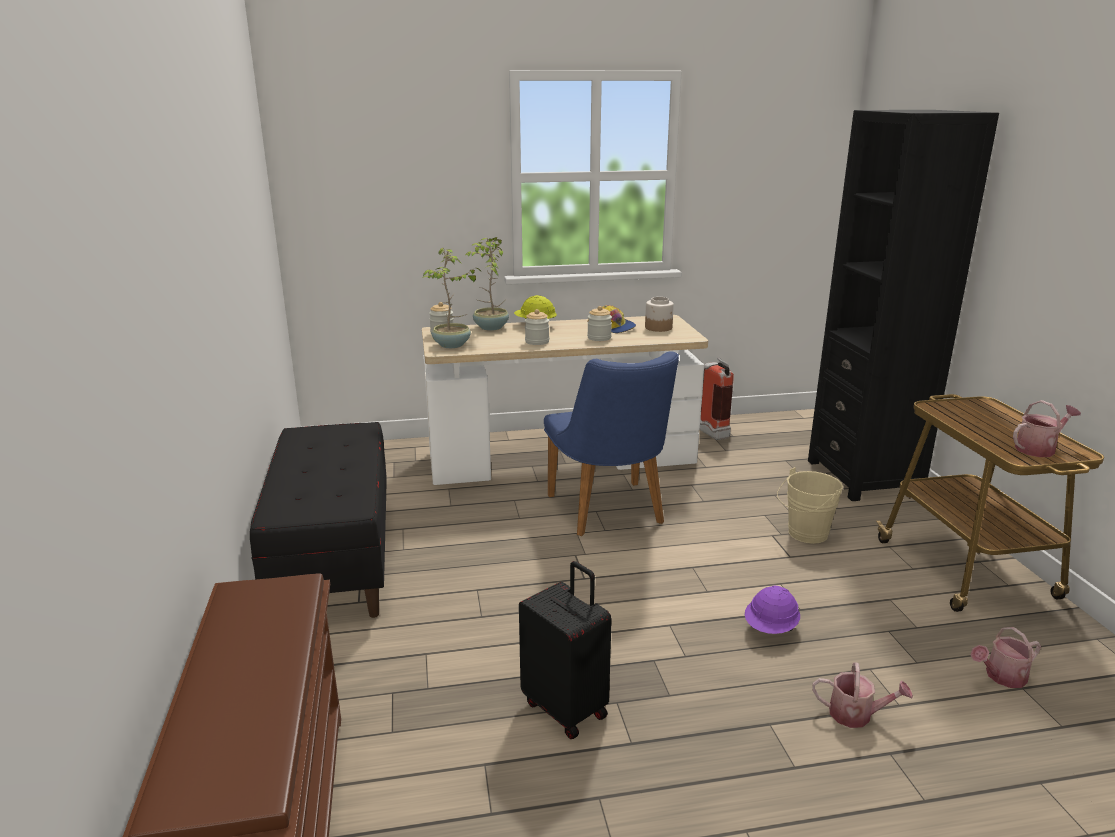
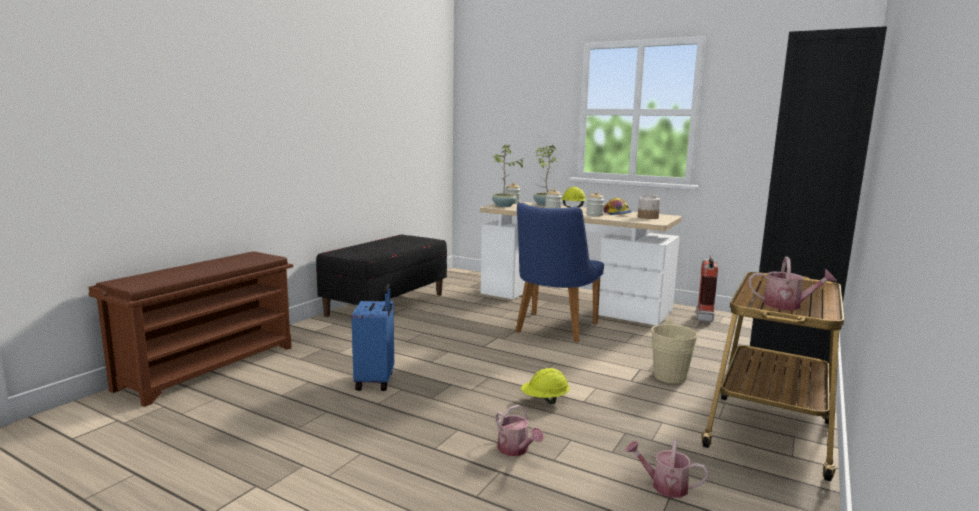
camera: 40 degrees right, 10 degrees down
black suitcase [519,561,612,739] -> blue suitcase [351,284,394,391]
purple hard hat [745,586,800,634] -> yellow hard hat [521,368,570,404]

